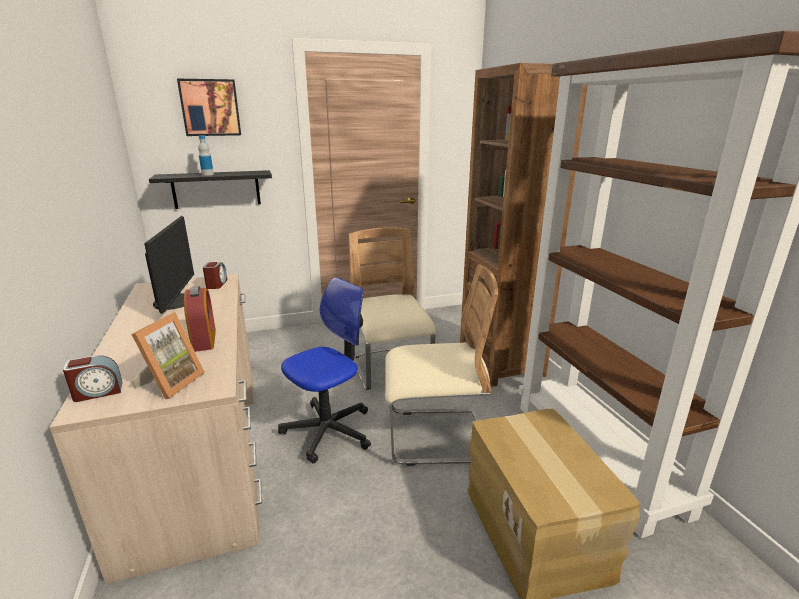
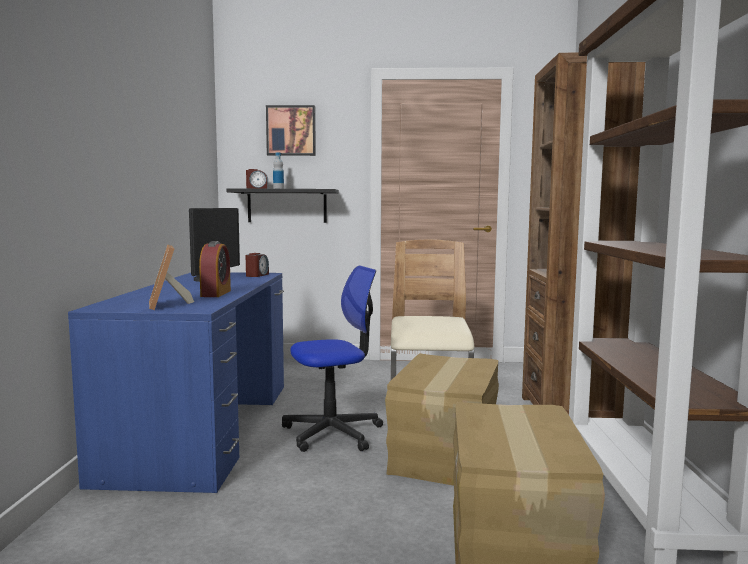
camera: 20 degrees right, 15 degrees down
beige desk [49,274,262,584] -> blue desk [68,272,284,493]
alarm clock [63,355,123,402] -> alarm clock moved to [246,169,268,189]
picture frame [131,312,205,399] -> picture frame turned 120 degrees clockwise [149,244,194,310]
beige chair [385,265,498,466] -> cardboard box [385,353,499,486]

